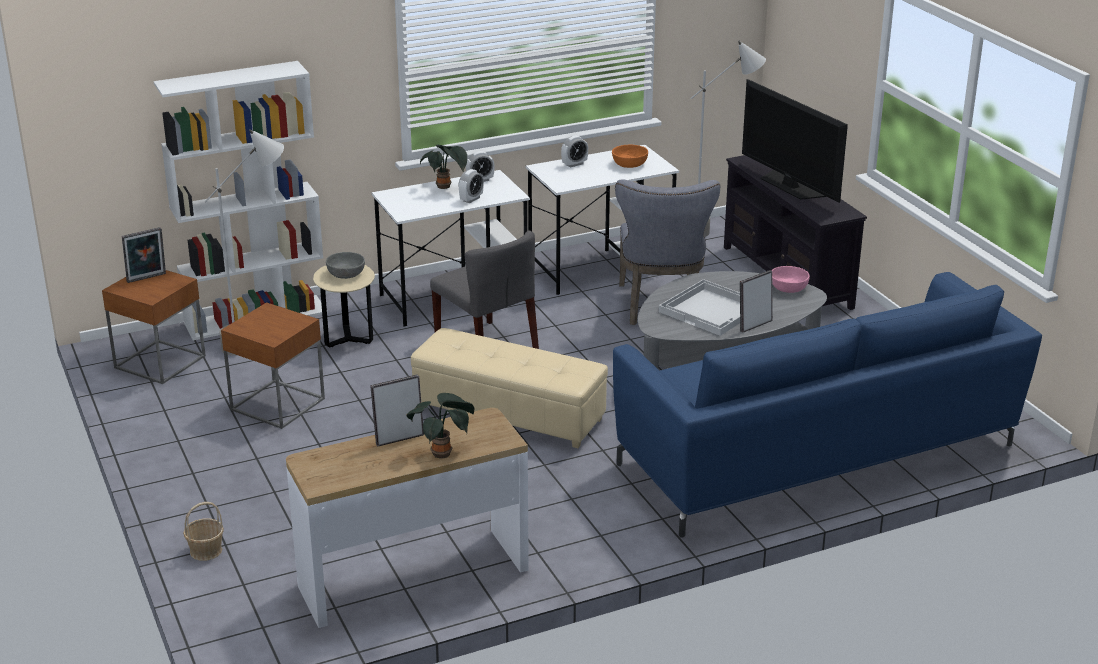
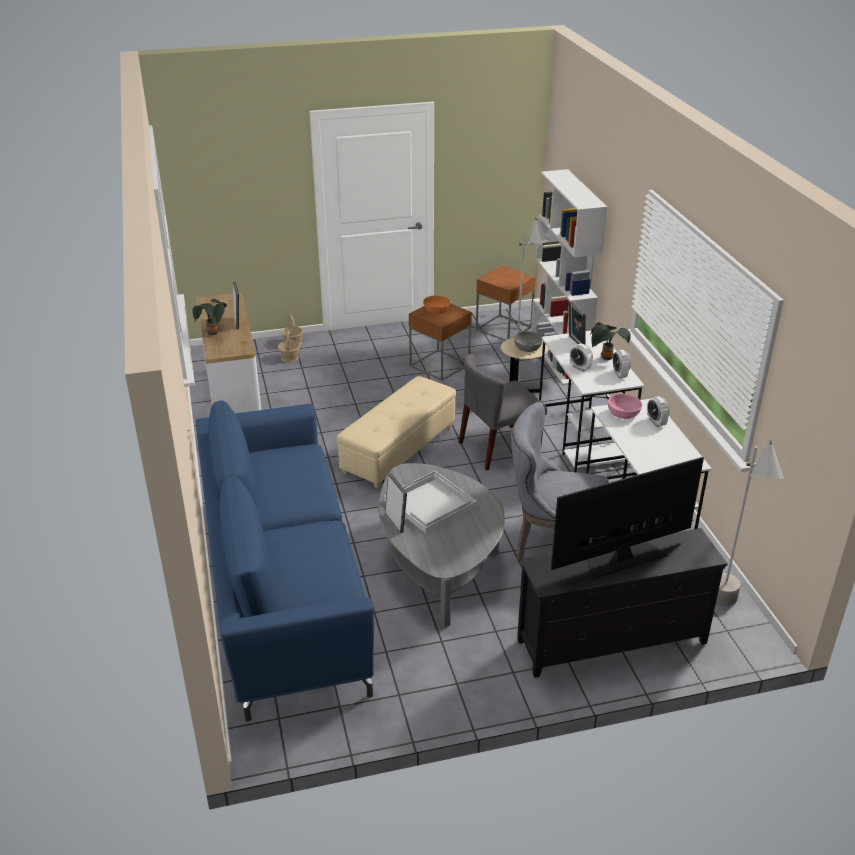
camera: 100 degrees right, 5 degrees up
picture frame [122,227,166,283] -> picture frame moved to [569,301,586,345]
orange bowl [612,145,648,168] -> orange bowl moved to [423,295,450,314]
pink bowl [772,266,810,293] -> pink bowl moved to [608,394,642,419]
none -> basket [278,329,300,363]

